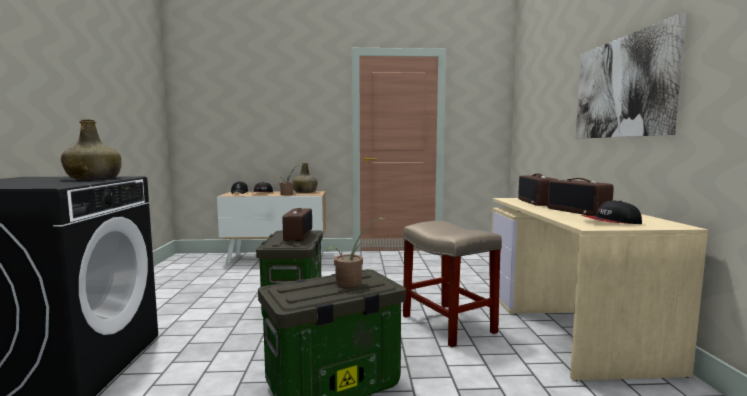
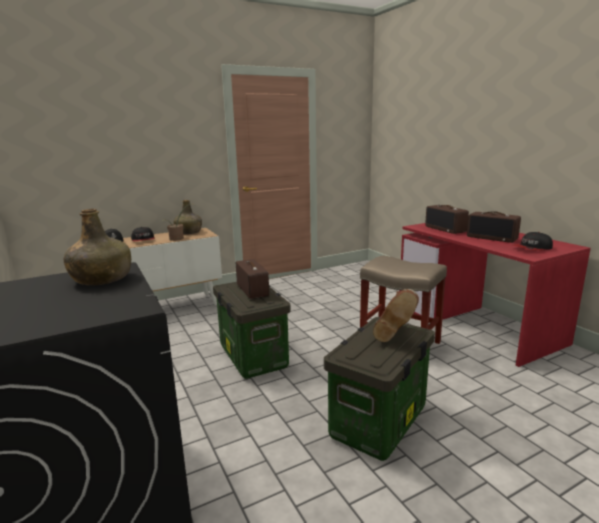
camera: 25 degrees left, 10 degrees up
potted plant [327,218,384,287] -> brown boot [373,289,419,342]
beige desk [492,198,708,381] -> red desk [399,223,591,367]
picture [575,13,687,139] -> none

